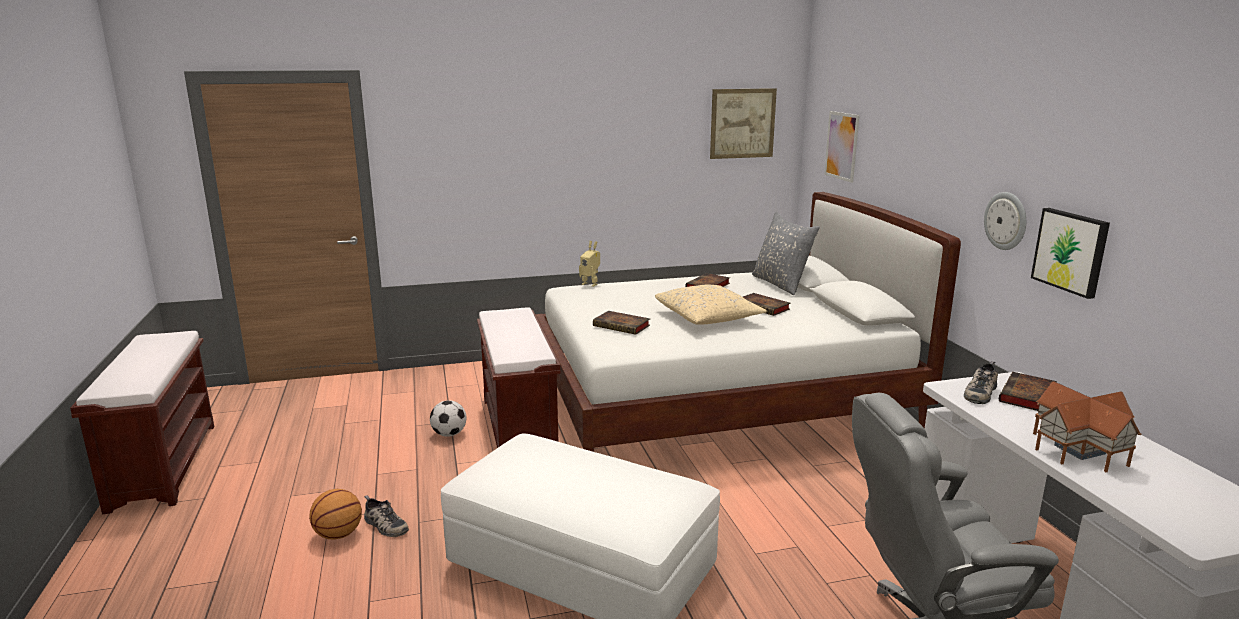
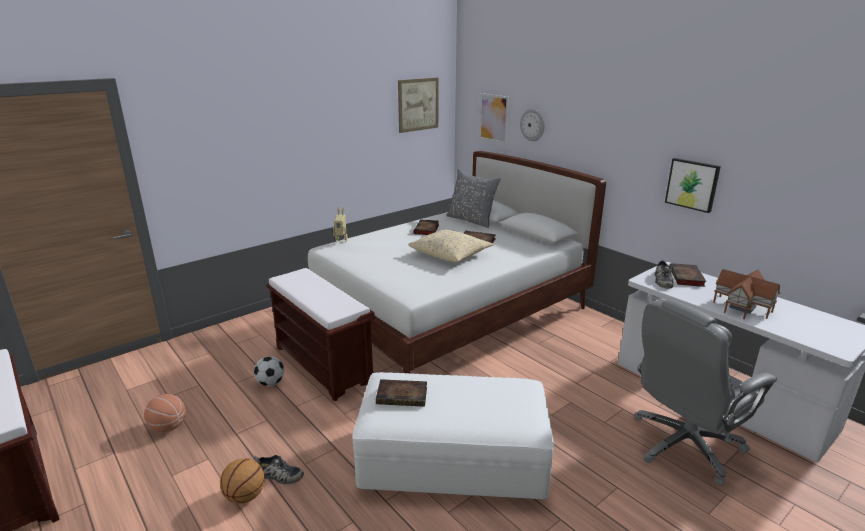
camera: 25 degrees left, 5 degrees up
book [593,311,650,335] -> book moved to [376,379,427,407]
wall clock [984,192,1026,250] -> wall clock moved to [520,109,545,141]
none -> basketball [144,394,186,433]

